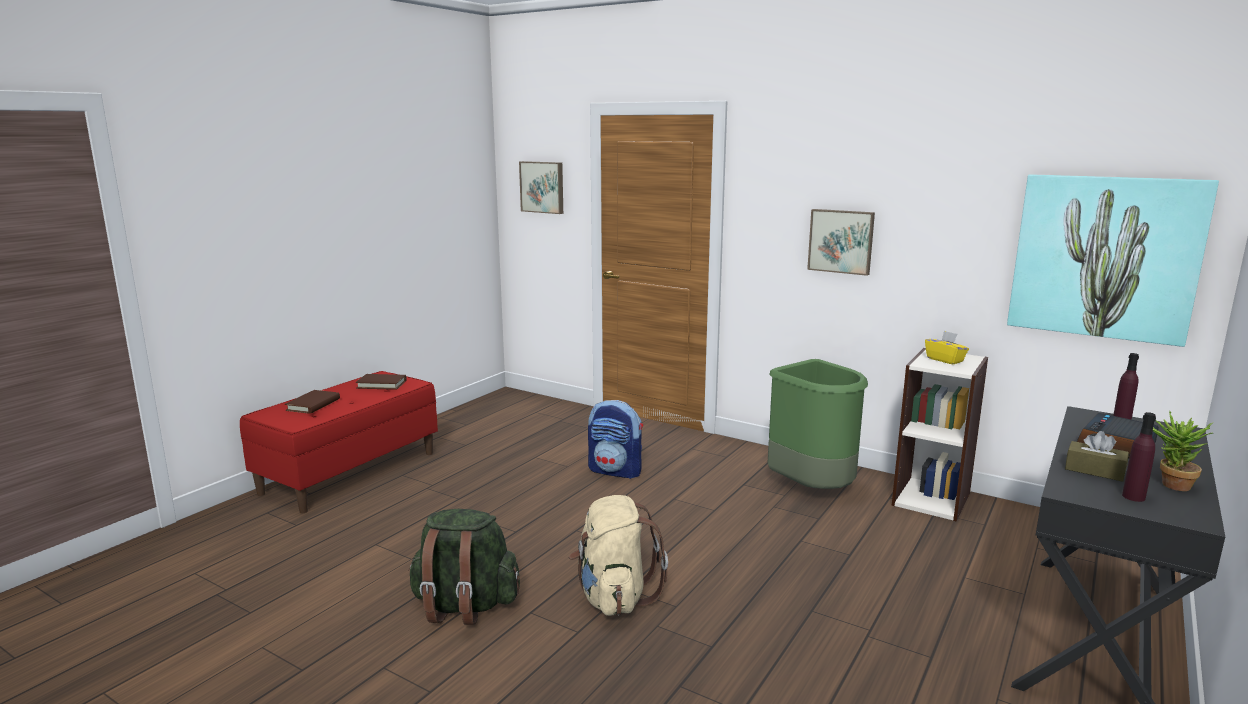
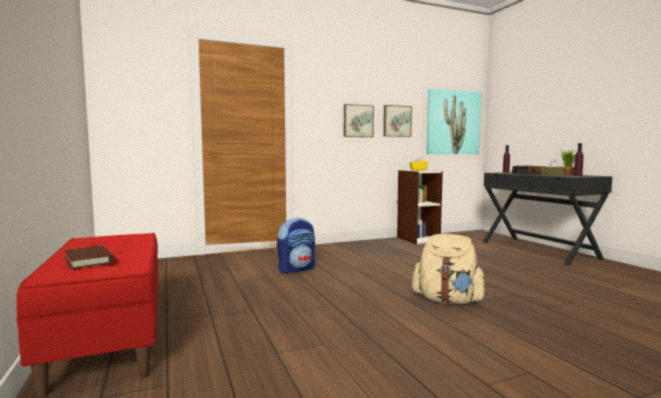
camera: 55 degrees left, 10 degrees down
brown book [356,374,406,390] -> none
green backpack [408,509,520,625] -> none
picture [519,161,563,214] -> picture moved to [383,105,412,137]
green trash can [768,359,868,489] -> none

